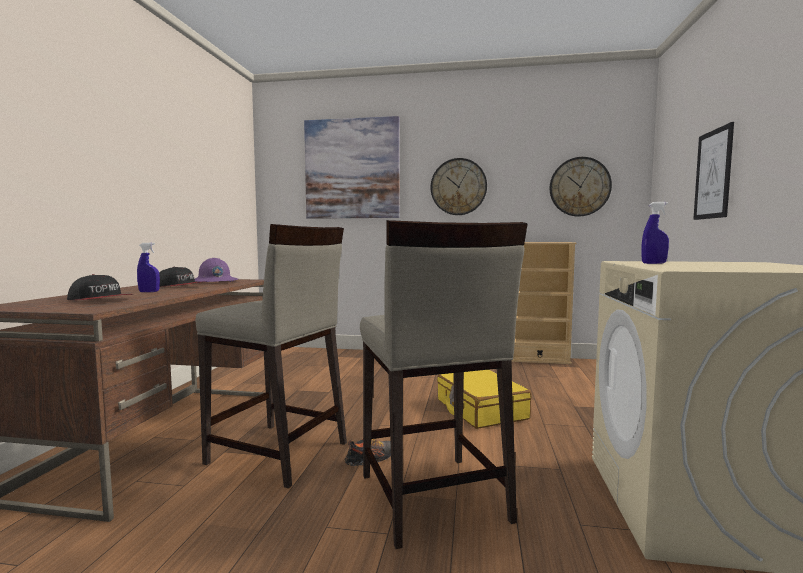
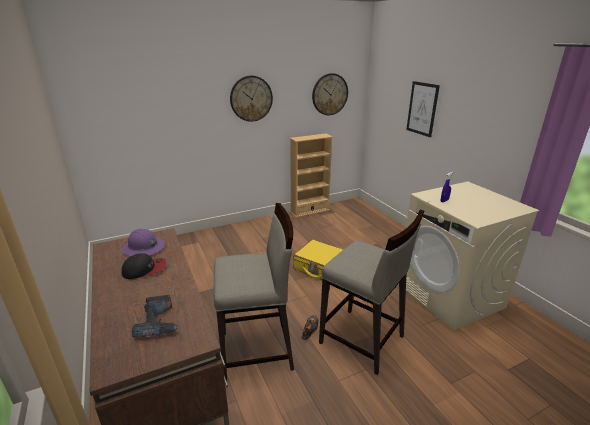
camera: 35 degrees left, 20 degrees up
cap [67,274,133,300] -> power drill [132,295,179,338]
blue spray bottle [137,243,160,292] -> none
picture [304,116,399,219] -> none

